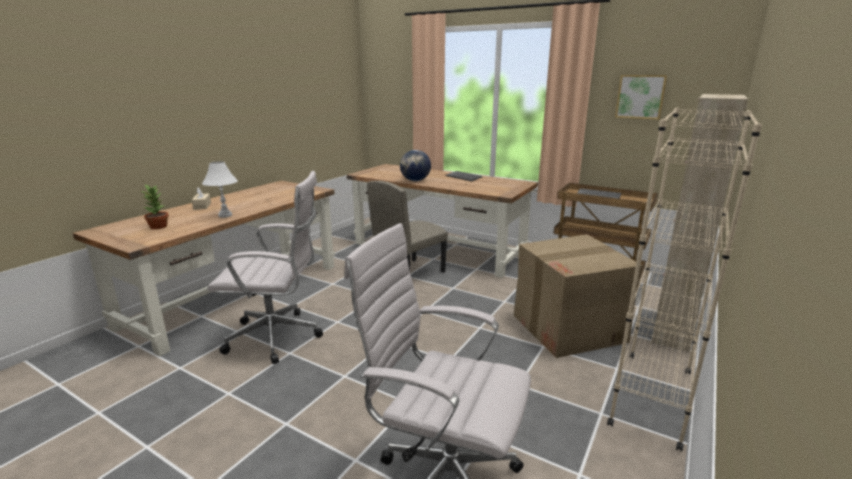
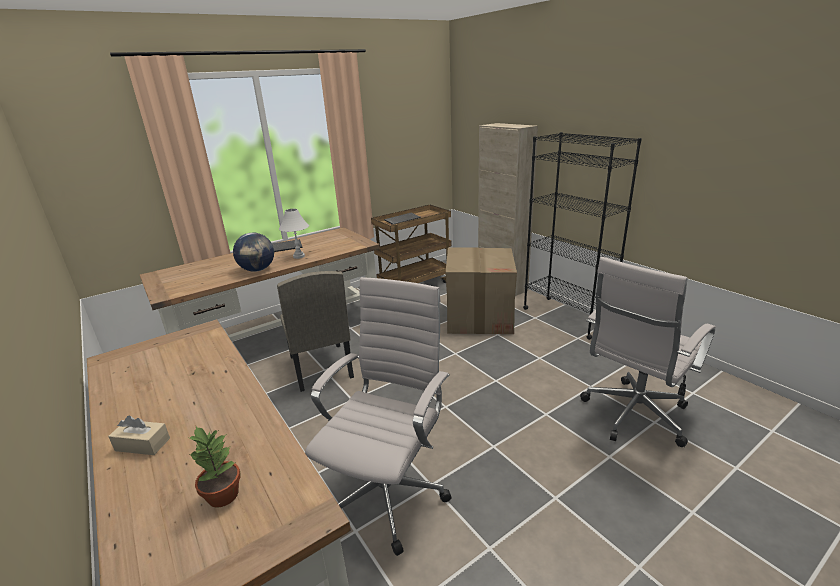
camera: 65 degrees left, 5 degrees up
white table lamp [202,161,238,218] -> white table lamp moved to [279,209,309,259]
beige bookcase [607,108,762,452] -> black bookcase [523,132,642,340]
picture [615,75,667,119] -> none

